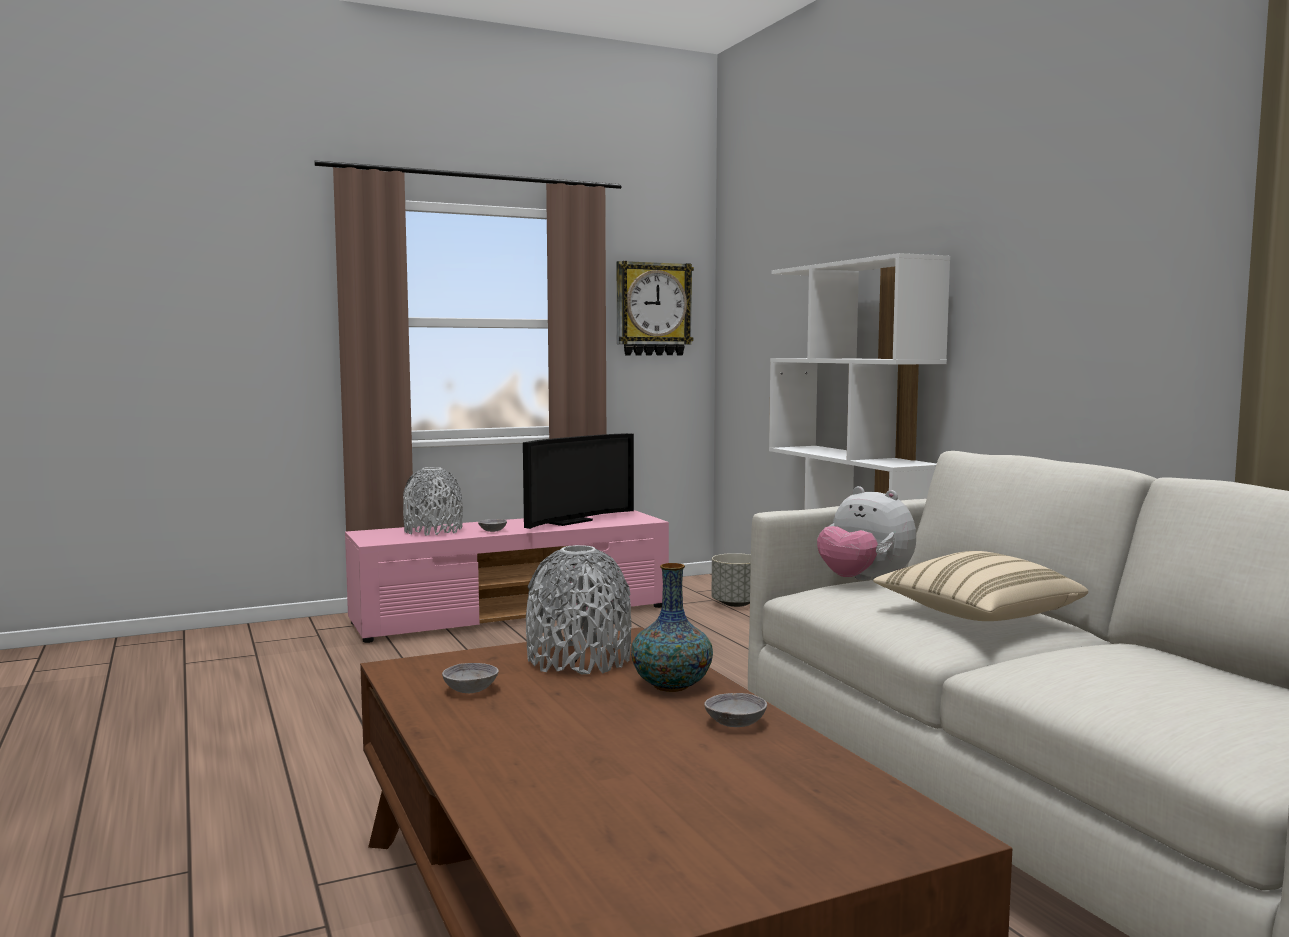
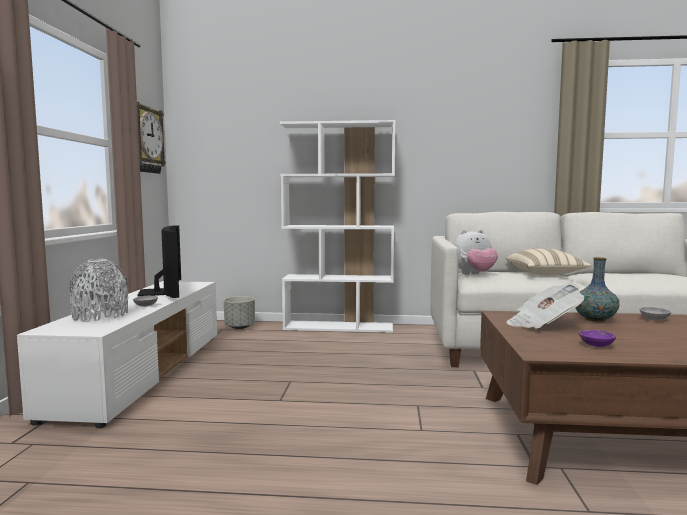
camera: 60 degrees left, 0 degrees up
pink tv stand [345,510,669,643] -> white tv stand [17,281,217,428]
grey bowl [442,663,499,693] -> purple bowl [579,330,616,347]
grey vase [526,545,632,674] -> newspaper [506,284,584,329]

